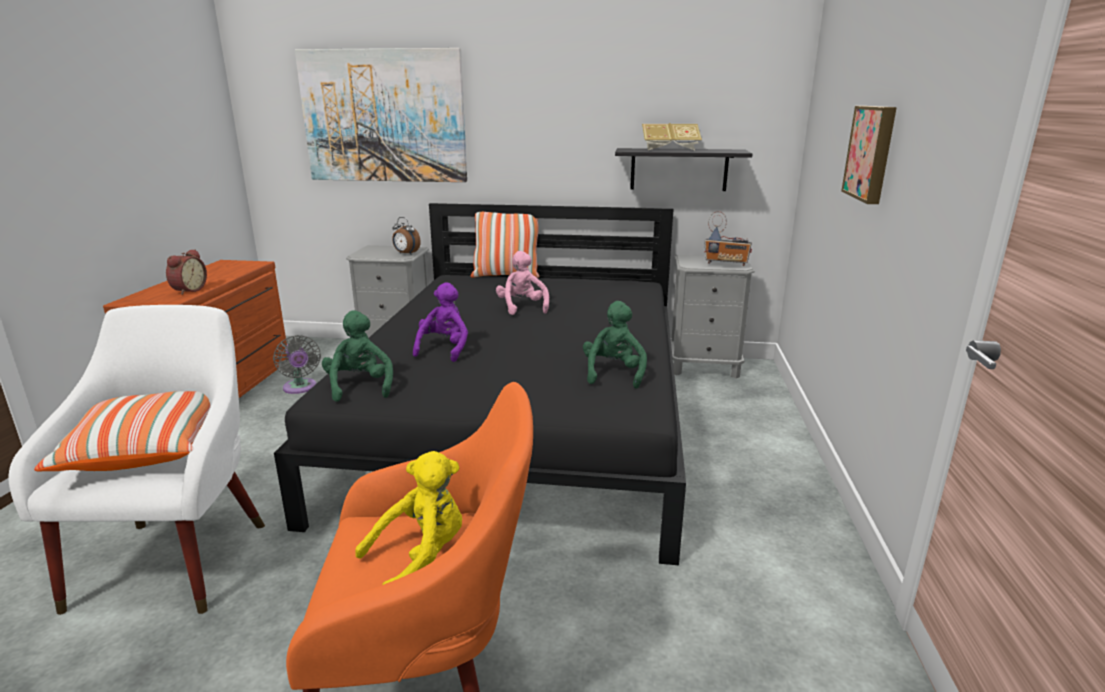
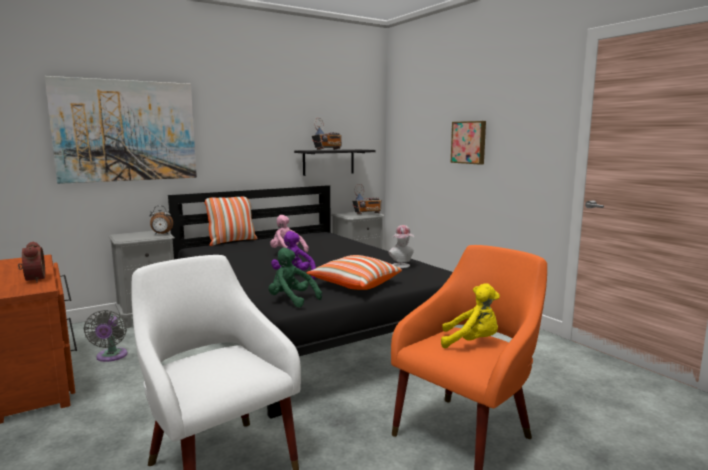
camera: 40 degrees left, 10 degrees down
pillow [34,391,211,471] -> pillow moved to [307,255,402,290]
grey fan [273,335,321,394] -> grey fan turned 60 degrees clockwise [84,310,127,362]
yellow plush toy [355,451,462,585] -> yellow plush toy turned 90 degrees clockwise [441,283,500,348]
green plush toy [583,301,647,389] -> hat [389,225,414,268]
book [642,123,702,150] -> radio [312,118,342,150]

